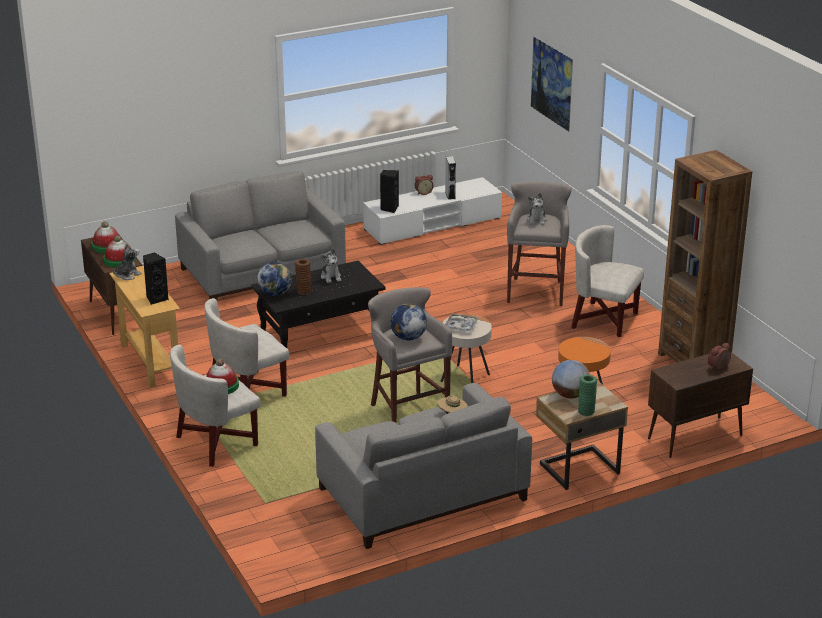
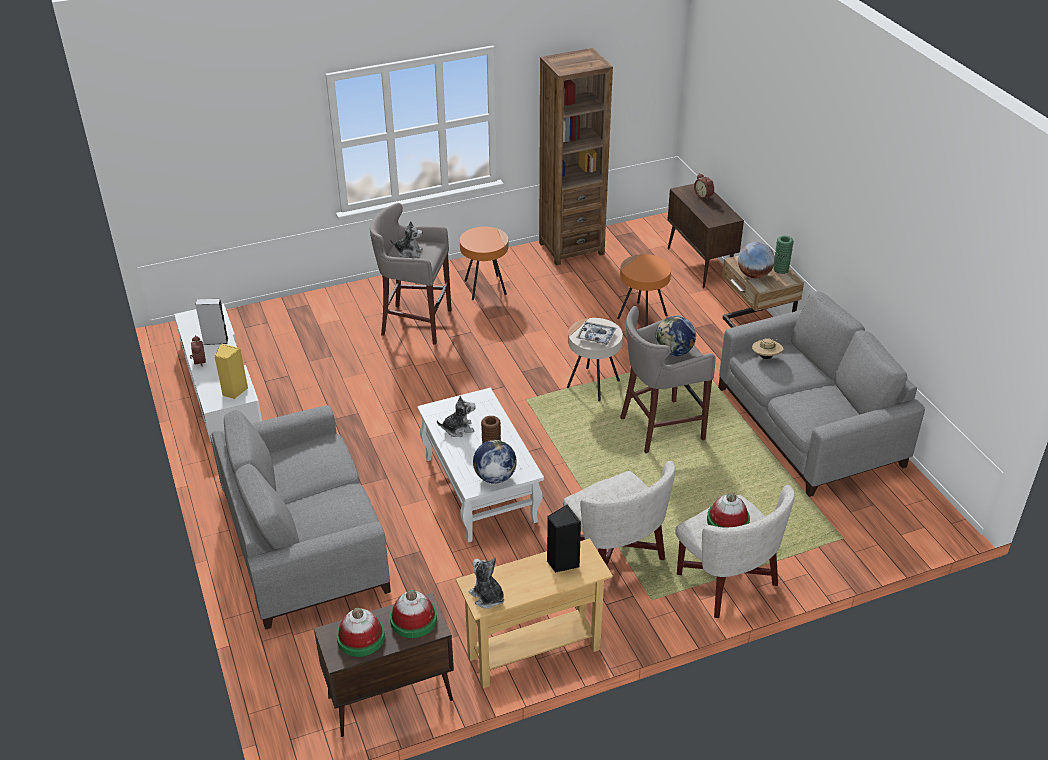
camera: 85 degrees left, 10 degrees up
black coffee table [252,261,386,348] -> white coffee table [417,388,544,543]
black speaker [380,170,399,213] -> yellow speaker [214,343,248,399]
picture [531,37,573,131] -> none
white armchair [571,225,644,337] -> orange side table [460,226,508,300]

